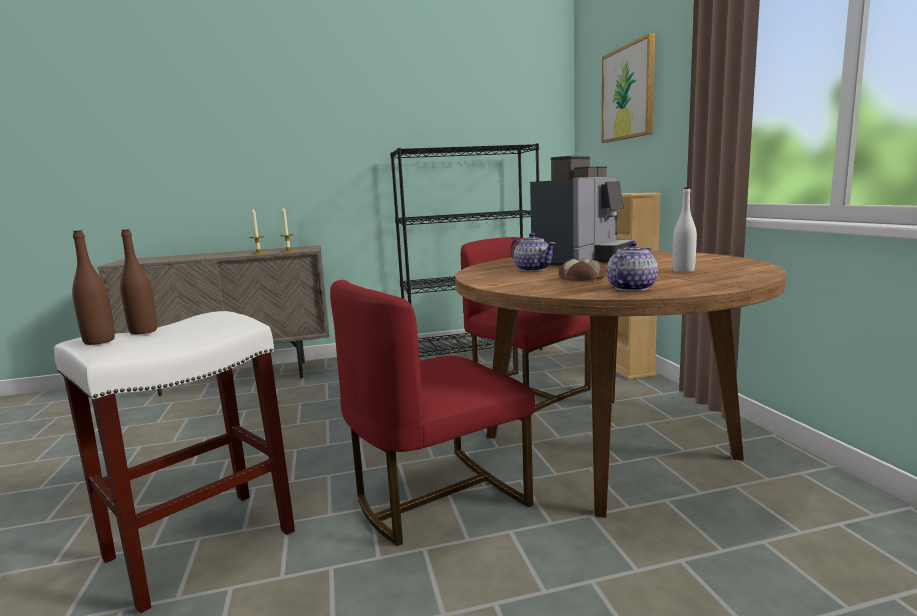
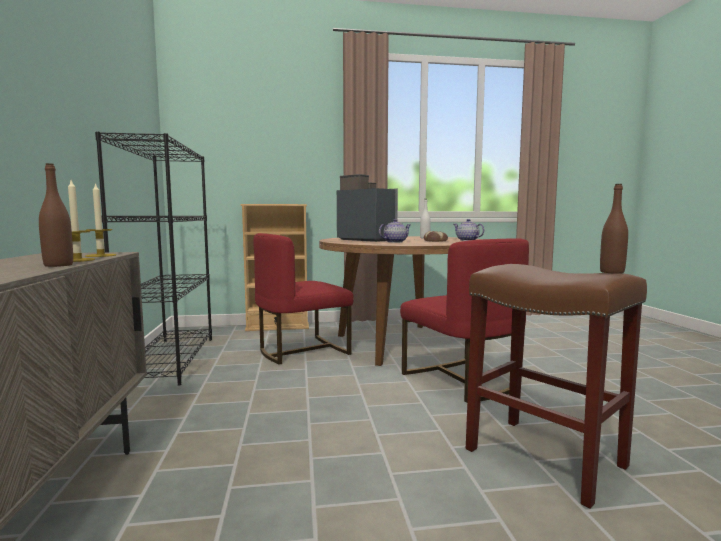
camera: 85 degrees left, 5 degrees down
white stool [54,311,295,614] -> brown stool [466,264,647,509]
brown bottle [120,229,157,335] -> brown bottle moved to [39,163,73,267]
picture [602,33,655,143] -> none

